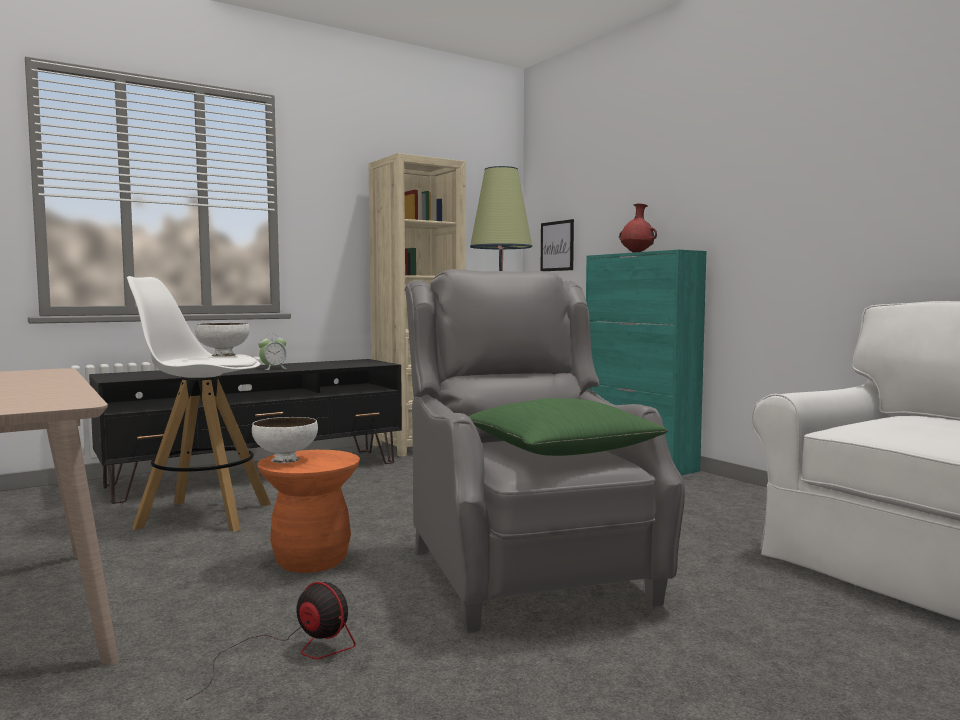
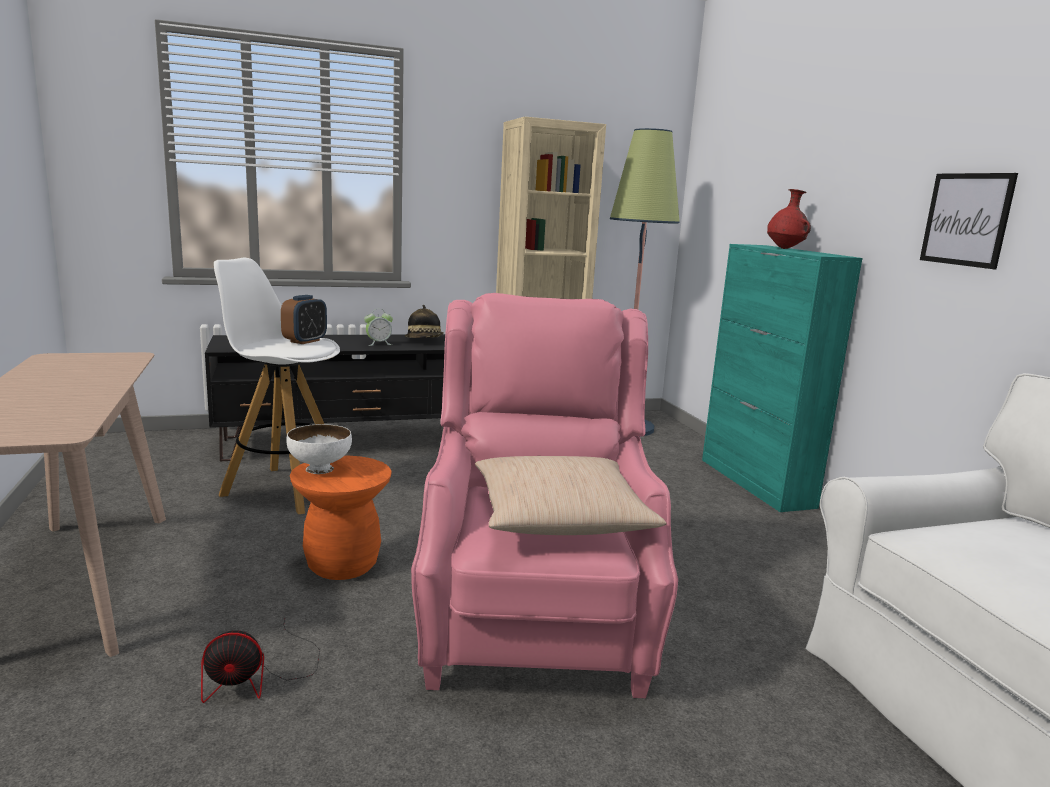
camera: 15 degrees right, 10 degrees up
fan [186,582,355,700] -> fan turned 120 degrees clockwise [201,619,320,703]
white bowl [195,323,250,357] -> alarm clock [281,295,327,344]
grey armchair [404,269,685,633] -> pink armchair [411,293,678,698]
green pillow [468,398,668,456] -> beige pillow [475,456,667,535]
picture [541,219,574,271] -> picture moved to [920,173,1018,269]
none -> hat [405,305,444,338]

